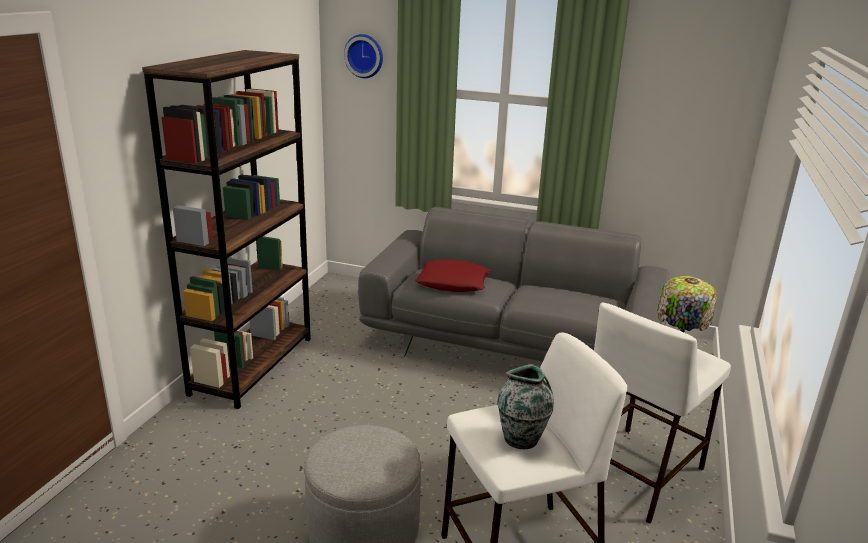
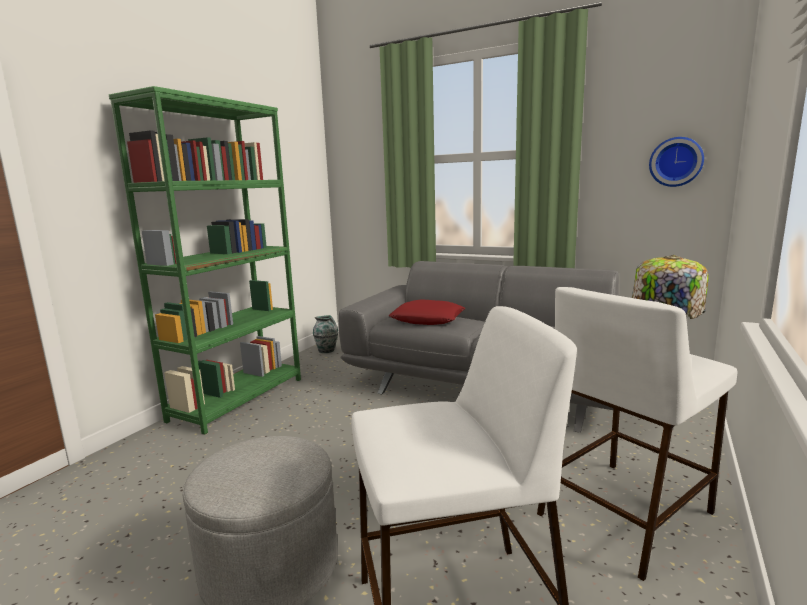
camera: 10 degrees right, 10 degrees down
brown bookcase [142,50,311,409] -> green bookcase [109,86,301,435]
wall clock [344,34,383,78] -> wall clock moved to [649,137,704,187]
vase [497,364,554,449] -> vase moved to [313,315,338,353]

